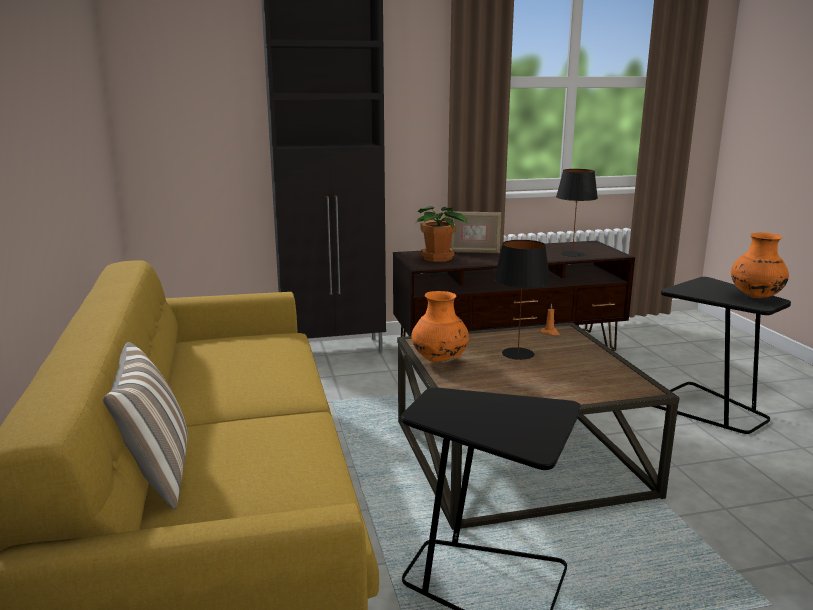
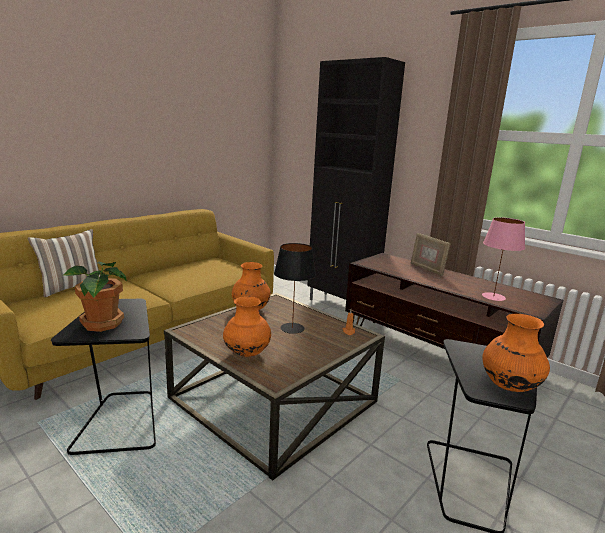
camera: 55 degrees right, 0 degrees up
potted plant [416,206,468,262] -> potted plant moved to [64,261,127,332]
black table lamp [556,169,598,257] -> pink table lamp [482,217,525,301]
none -> orange vase [223,296,271,357]

